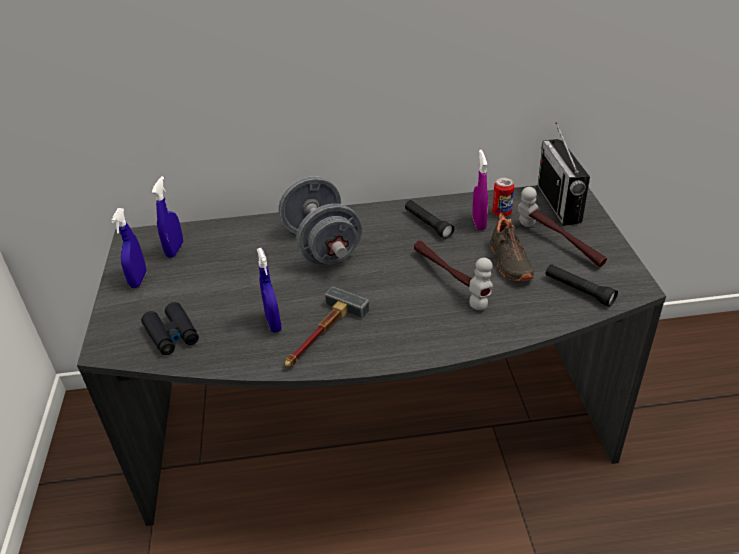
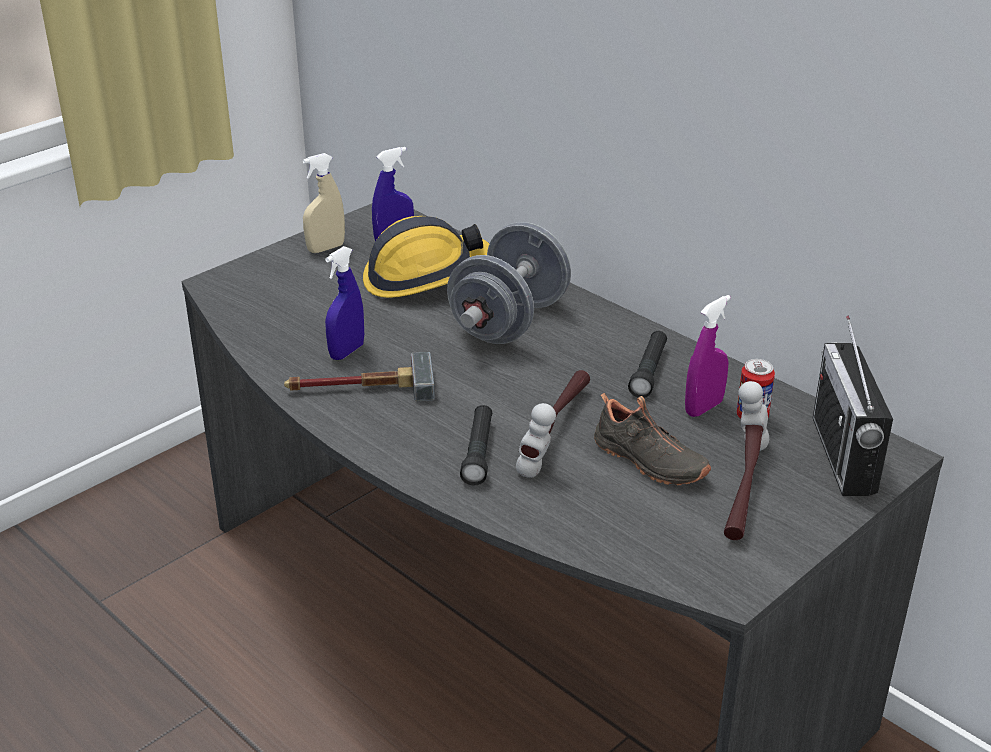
camera: 50 degrees right, 5 degrees down
blue spray bottle [111,208,147,288] -> beige spray bottle [303,153,345,253]
black binoculars [141,302,199,355] -> none
black shoe [490,213,534,281] -> black shoe turned 90 degrees counterclockwise [594,393,711,485]
radio [538,122,590,226] -> radio turned 45 degrees counterclockwise [813,316,893,496]
black flashlight [546,264,618,307] -> black flashlight moved to [460,405,492,485]
none -> hard hat [363,216,489,298]

